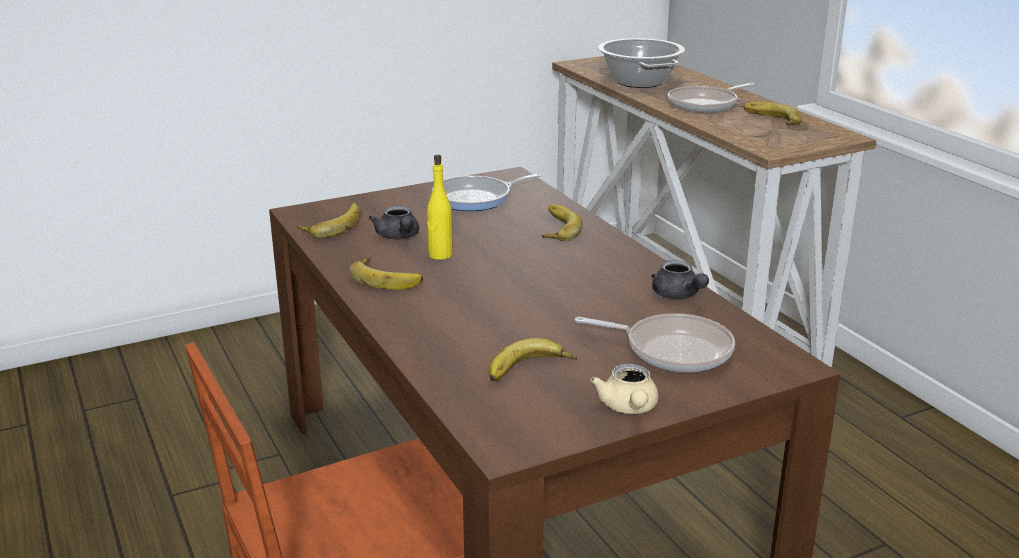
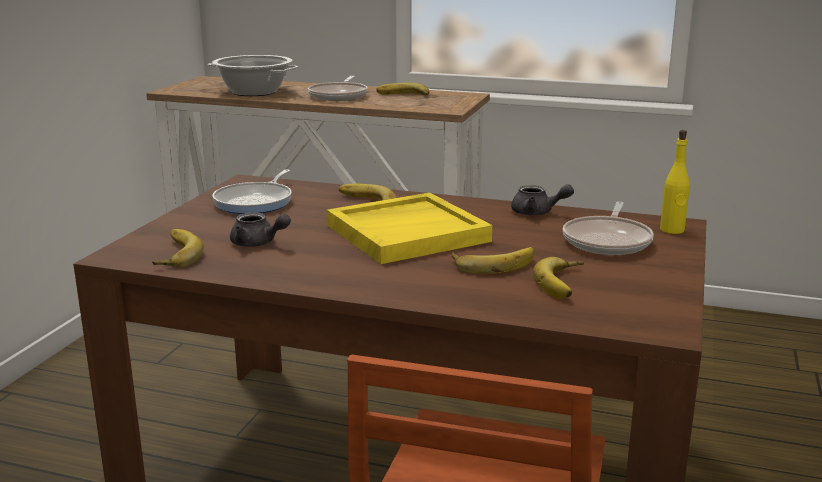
camera: 45 degrees left, 5 degrees down
banana [349,256,423,290] -> banana moved to [452,247,534,274]
yellow bottle [427,155,453,260] -> yellow bottle moved to [660,130,690,234]
frying pan [575,313,735,373] -> frying pan turned 135 degrees clockwise [563,201,654,255]
beige teapot [590,364,659,414] -> none
none -> yellow tray [327,193,492,264]

